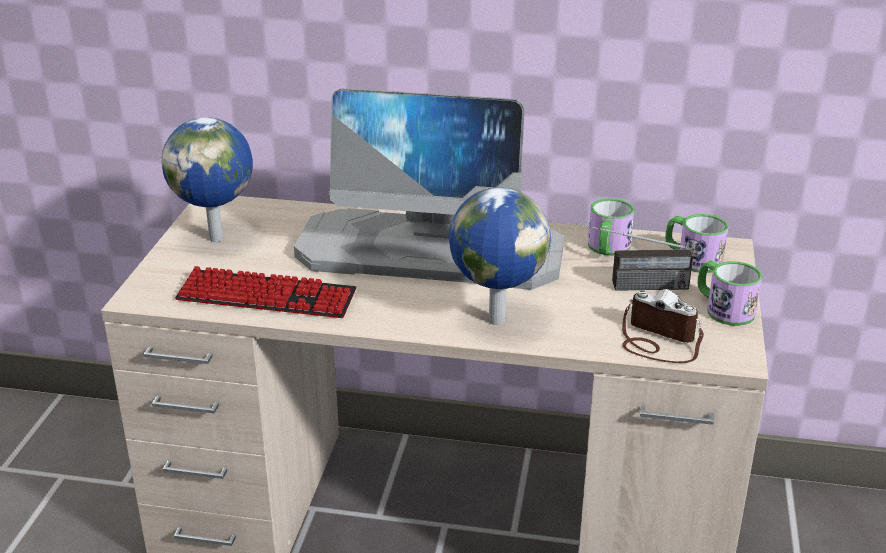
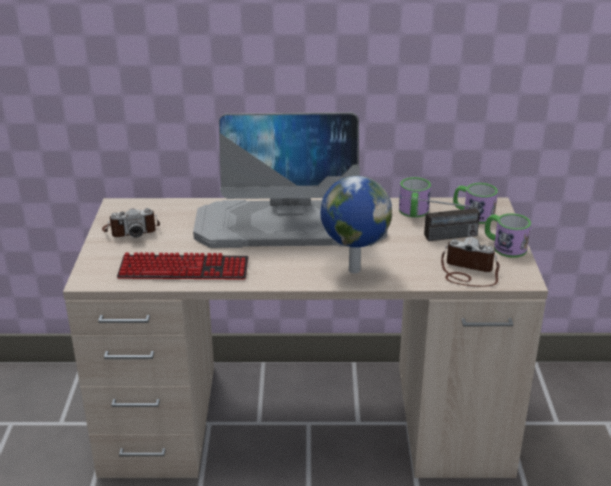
camera: 10 degrees left, 0 degrees up
globe [162,117,253,242] -> camera [102,208,160,238]

